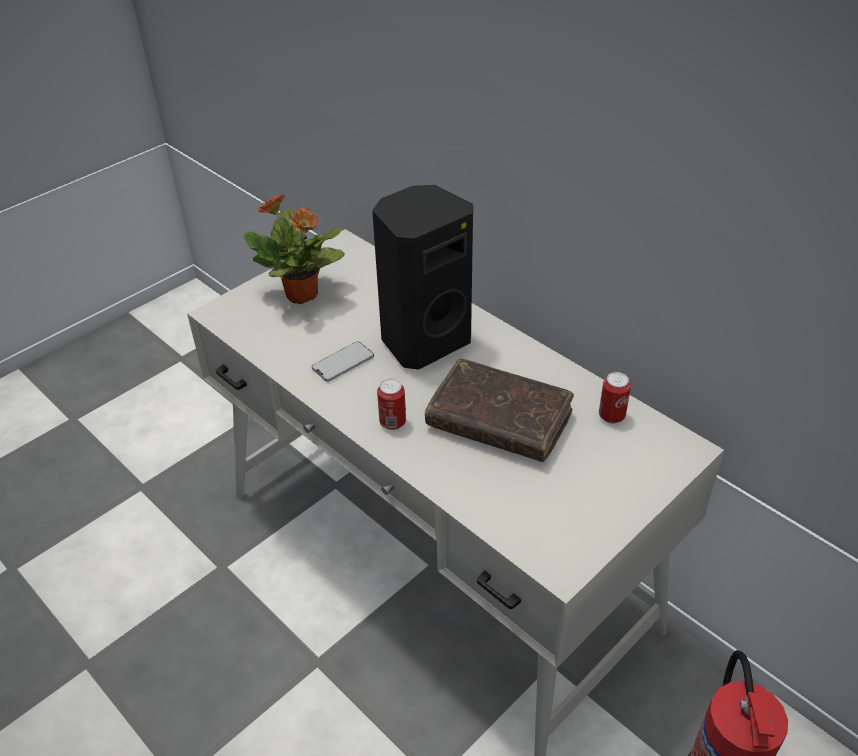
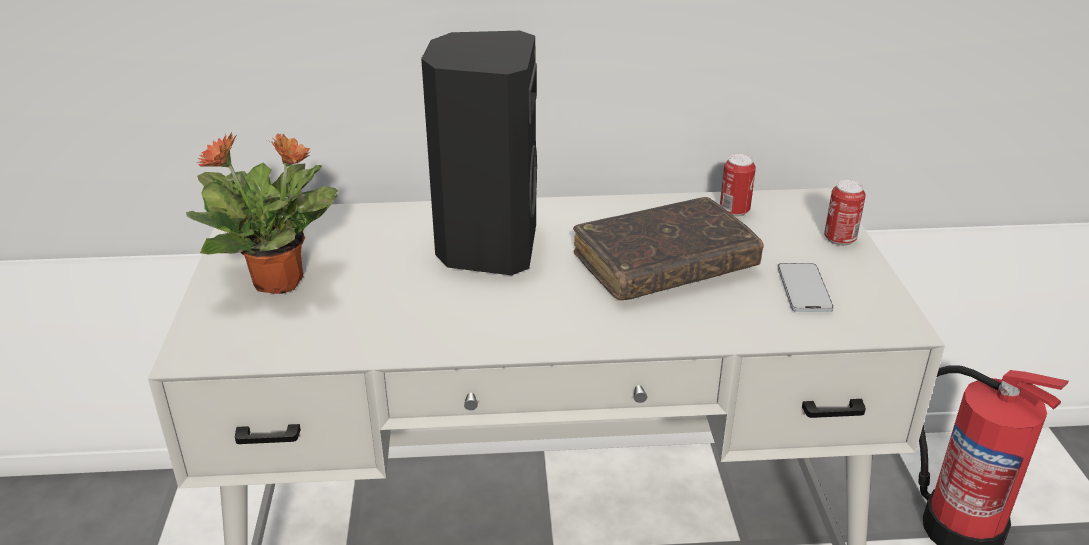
camera: 50 degrees left, 10 degrees down
phone [312,341,374,382] -> phone moved to [778,263,834,312]
can [377,379,406,430] -> can moved to [824,180,866,246]

